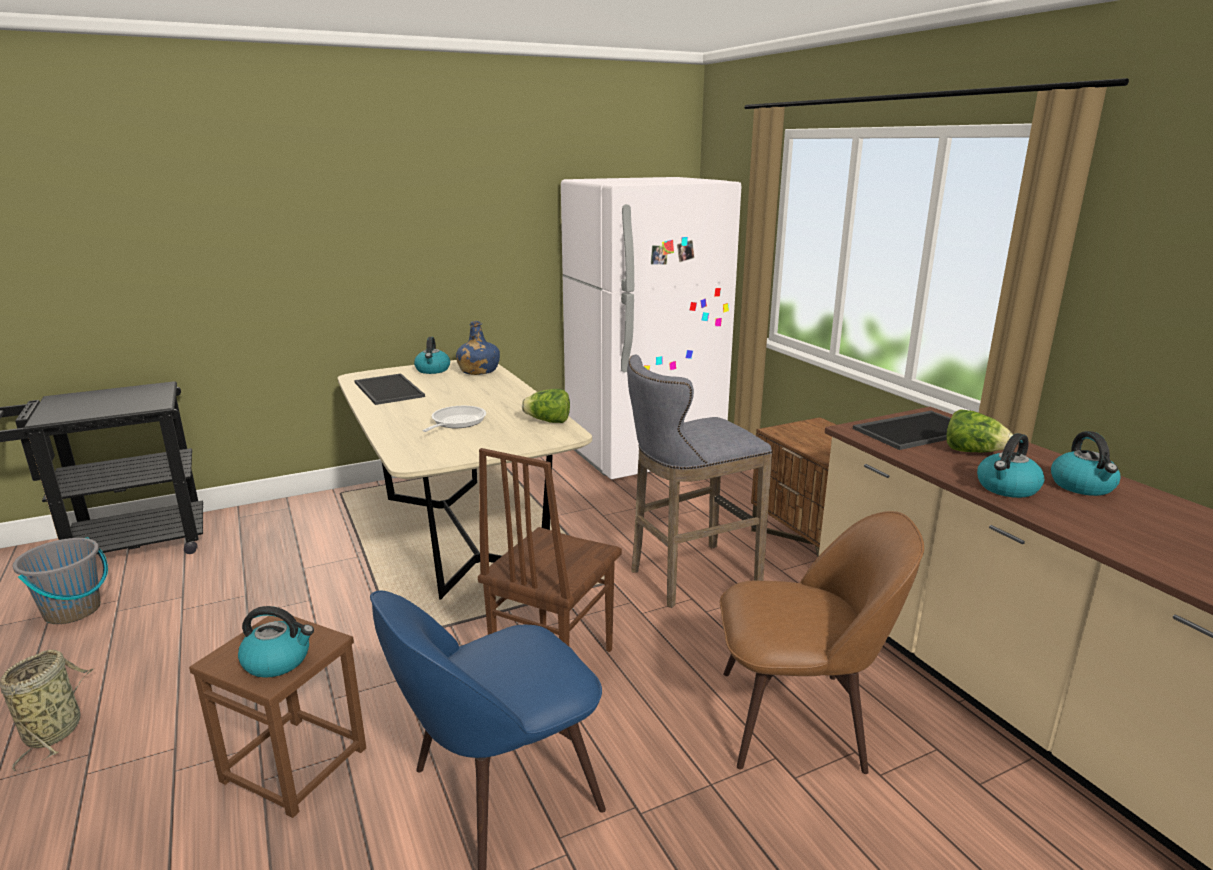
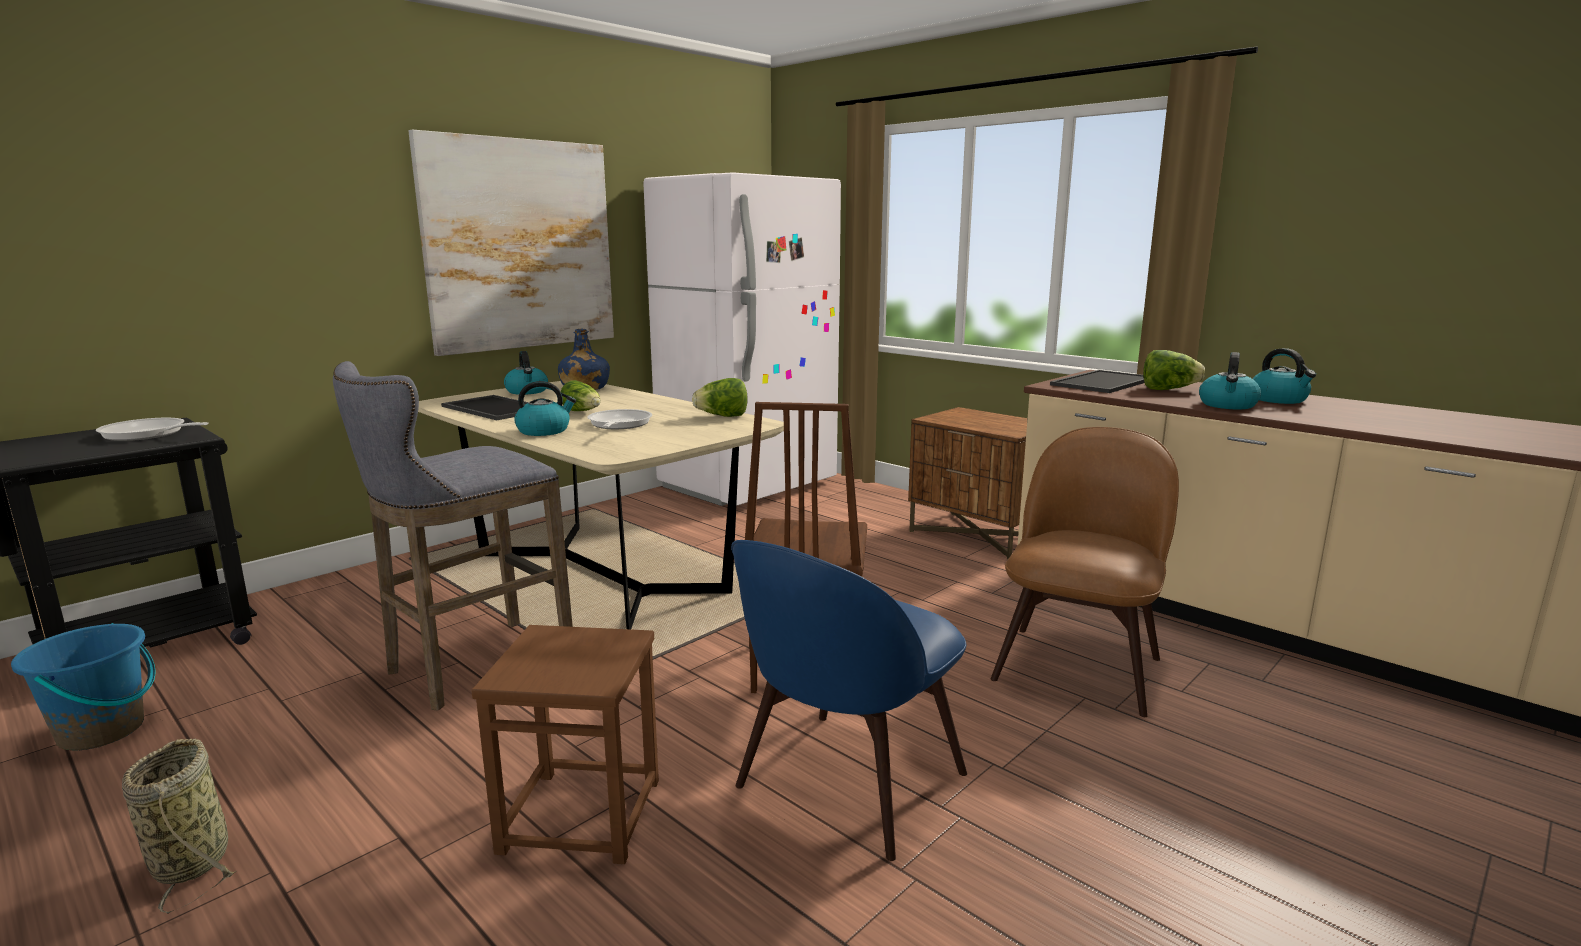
camera: 20 degrees left, 5 degrees down
grey bucket [12,537,108,624] -> blue bucket [11,623,155,750]
kettle [238,606,314,678] -> kettle moved to [514,381,576,436]
grey stool [627,355,772,608] -> grey stool moved to [333,361,573,711]
brown chair [720,511,924,774] -> brown chair turned 45 degrees counterclockwise [991,427,1179,717]
none -> frying pan [96,418,209,441]
none -> picture [408,130,614,356]
none -> lettuce [561,380,601,411]

